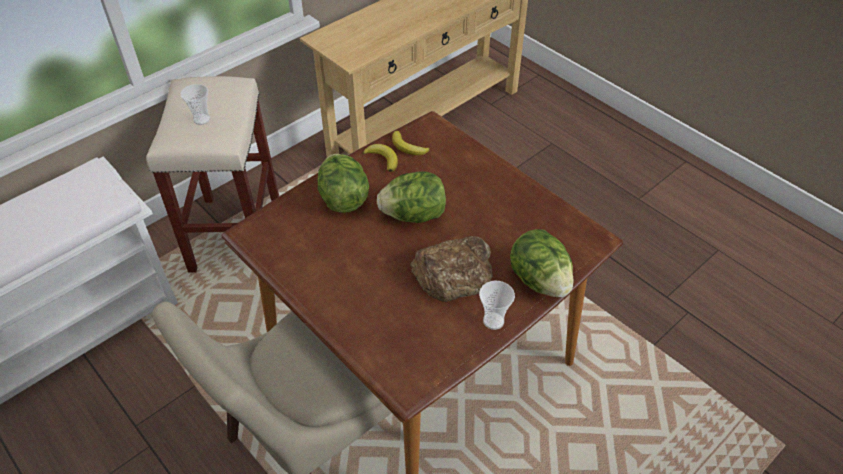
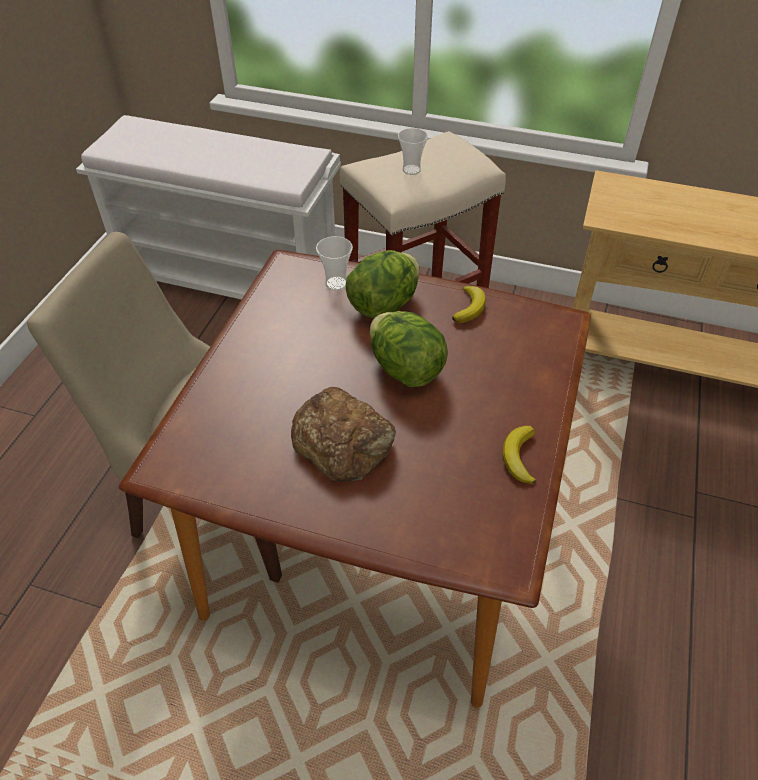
camera: 60 degrees right, 0 degrees up
banana [392,131,430,155] -> banana moved to [502,426,536,484]
cup [479,281,515,330] -> cup moved to [316,236,353,291]
lettuce [510,229,574,297] -> none

